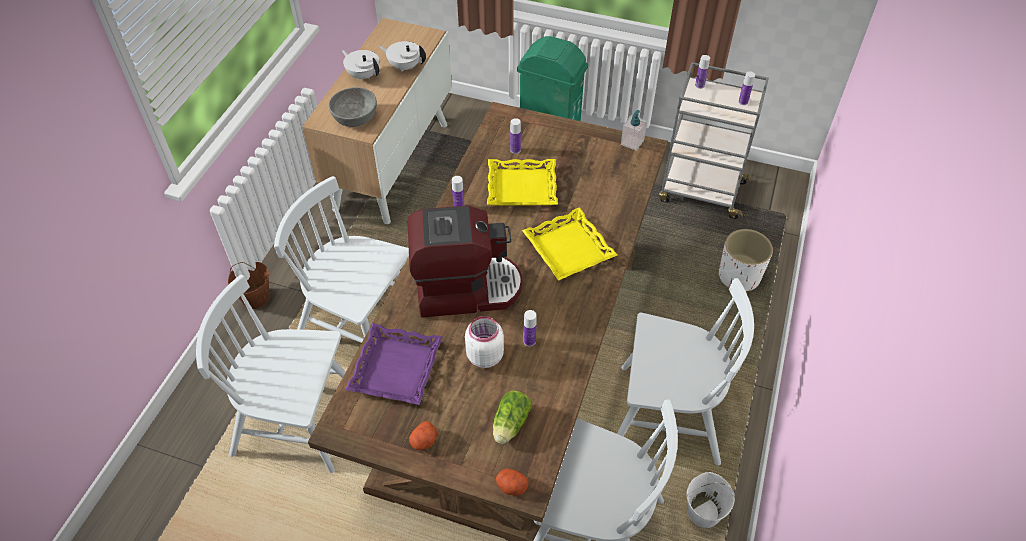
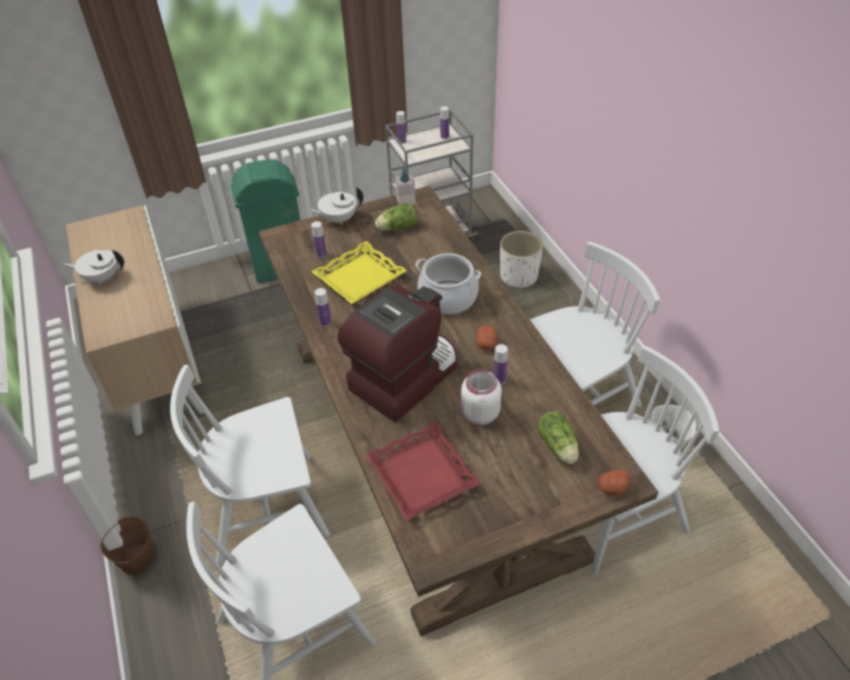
camera: 40 degrees left, 5 degrees down
grey bowl [329,87,377,127] -> none
purple tray [345,323,442,405] -> red tray [365,421,481,521]
white teapot [379,41,426,72] -> white teapot moved to [308,187,363,225]
potato [409,421,437,450] -> potato moved to [476,325,498,350]
yellow tray [522,207,617,281] -> cooking pot [415,253,481,315]
none -> lettuce [375,203,417,231]

